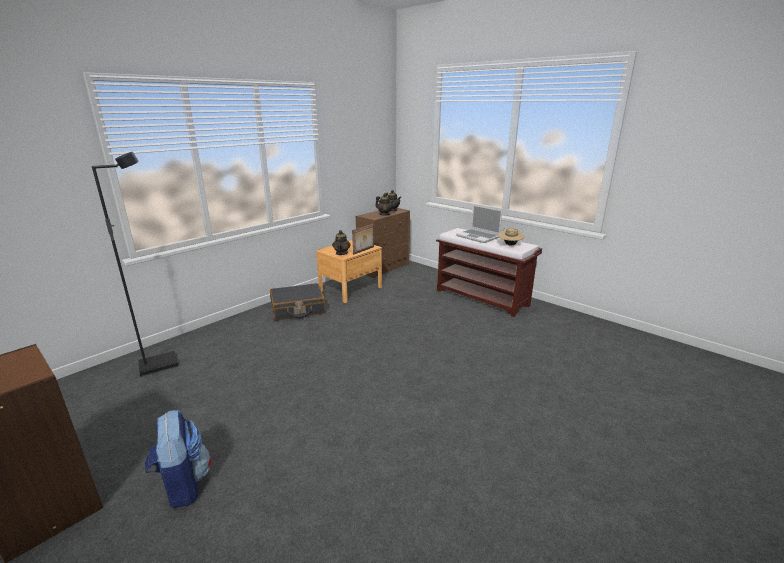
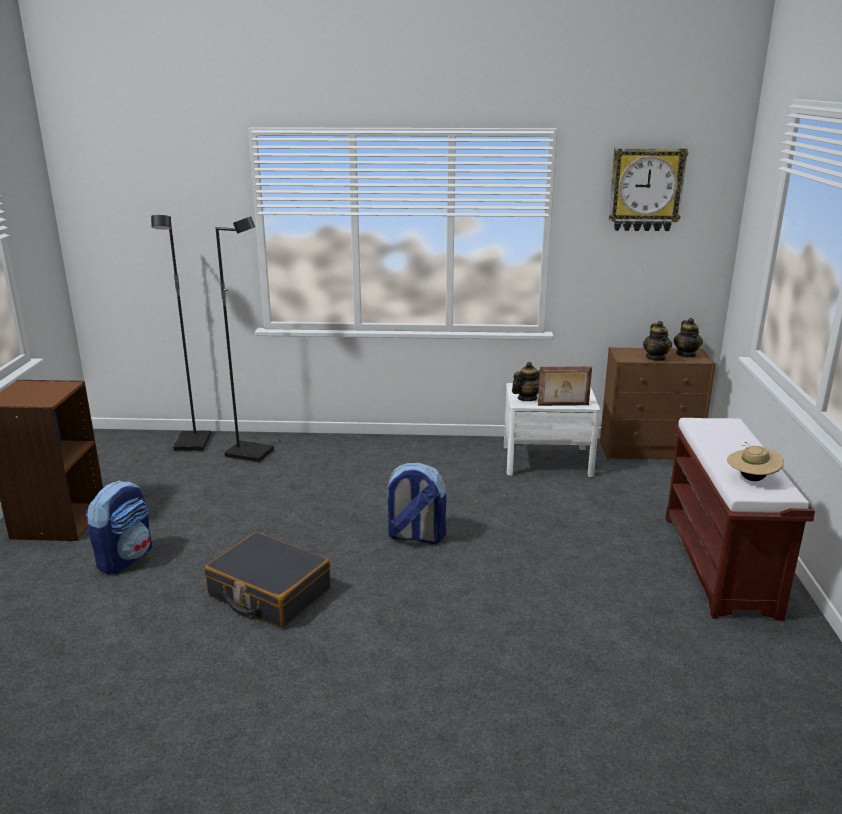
camera: 50 degrees right, 0 degrees up
black suitcase [270,283,326,320] -> black suitcase moved to [204,532,331,628]
brown nightstand [316,240,382,303] -> white nightstand [504,383,600,477]
laptop [456,205,502,243] -> none
none -> black floor lamp [151,215,211,451]
none -> backpack [386,462,446,544]
none -> wall clock [608,148,688,231]

